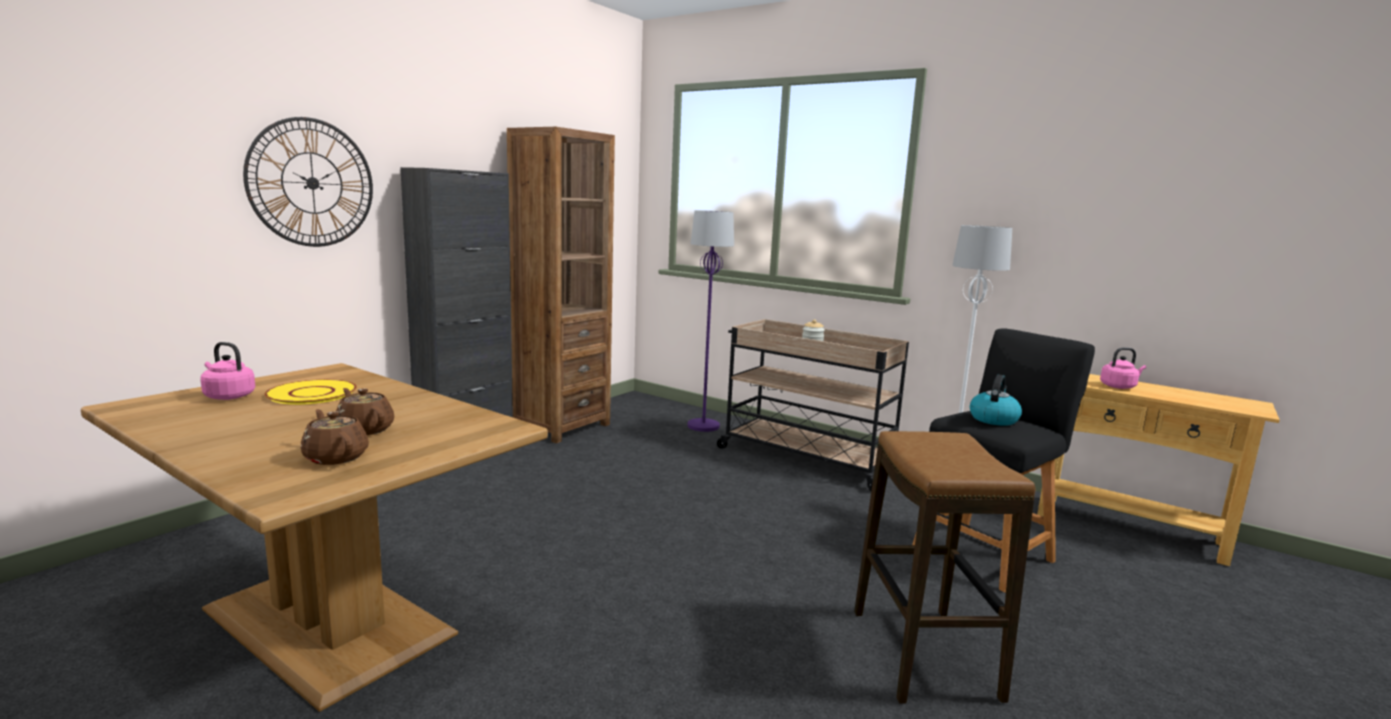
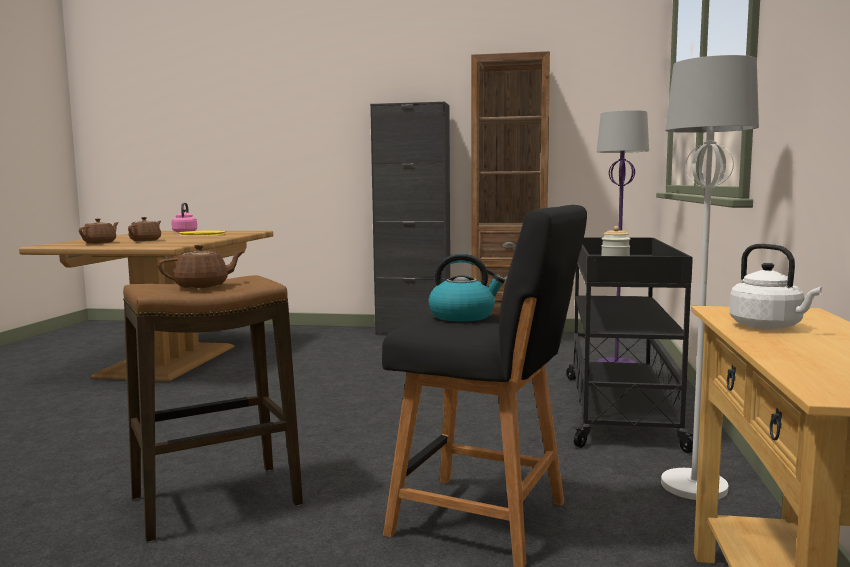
camera: 65 degrees right, 5 degrees down
wall clock [243,117,373,247] -> none
beige cart [717,319,909,491] -> black cart [566,237,693,453]
pink kettle [1100,347,1146,389] -> white kettle [729,244,822,330]
none -> brown teapot [157,245,245,288]

